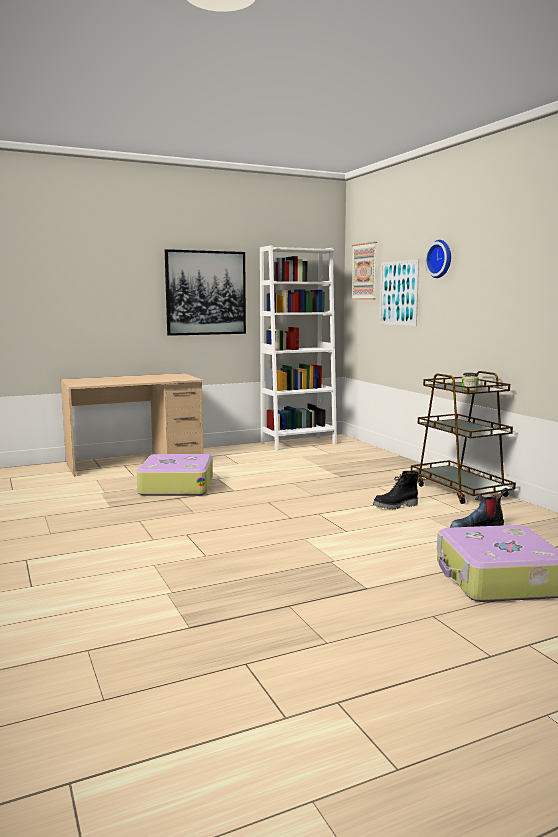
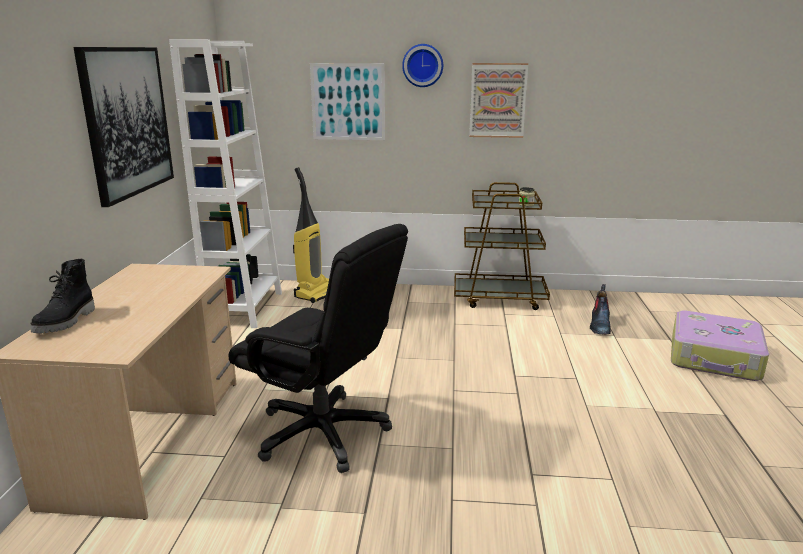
camera: 60 degrees left, 10 degrees up
suitcase [137,454,213,496] -> black office chair [228,224,408,473]
picture [351,242,377,300] -> picture moved to [469,63,528,138]
black boot [373,471,419,509] -> black boot moved to [31,259,95,333]
none -> vacuum cleaner [293,167,329,303]

